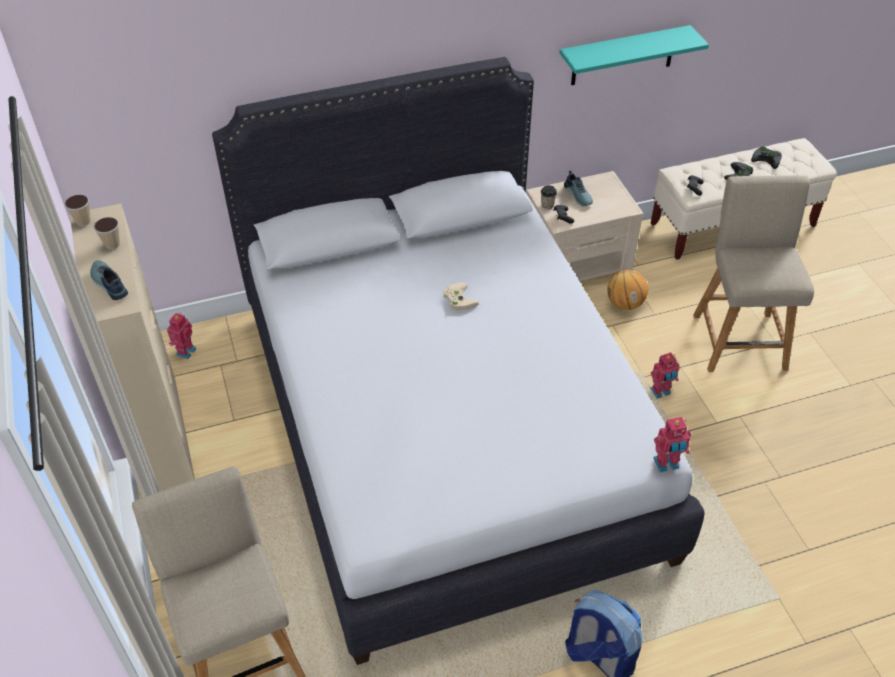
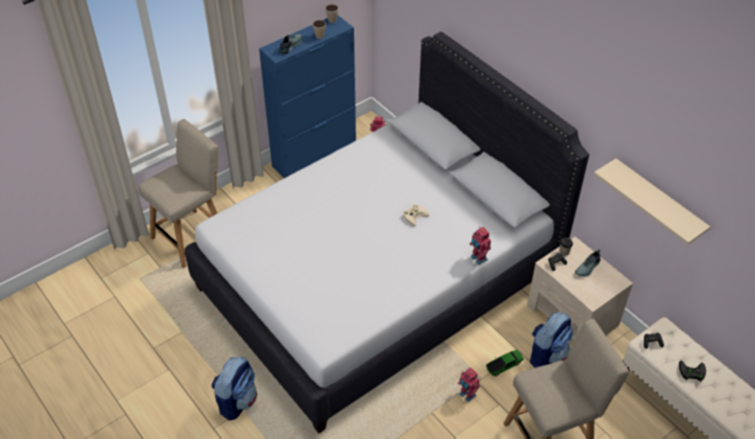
camera: 70 degrees right, 0 degrees up
beige cabinet [70,204,195,491] -> blue cabinet [259,15,356,178]
turquoise shelf [559,25,709,85] -> beige shelf [594,158,710,245]
basketball [607,270,648,310] -> backpack [530,312,573,368]
toy robot [653,417,691,472] -> toy robot moved to [469,227,491,265]
black game controller [751,146,782,169] -> none
none -> toy car [486,350,524,377]

